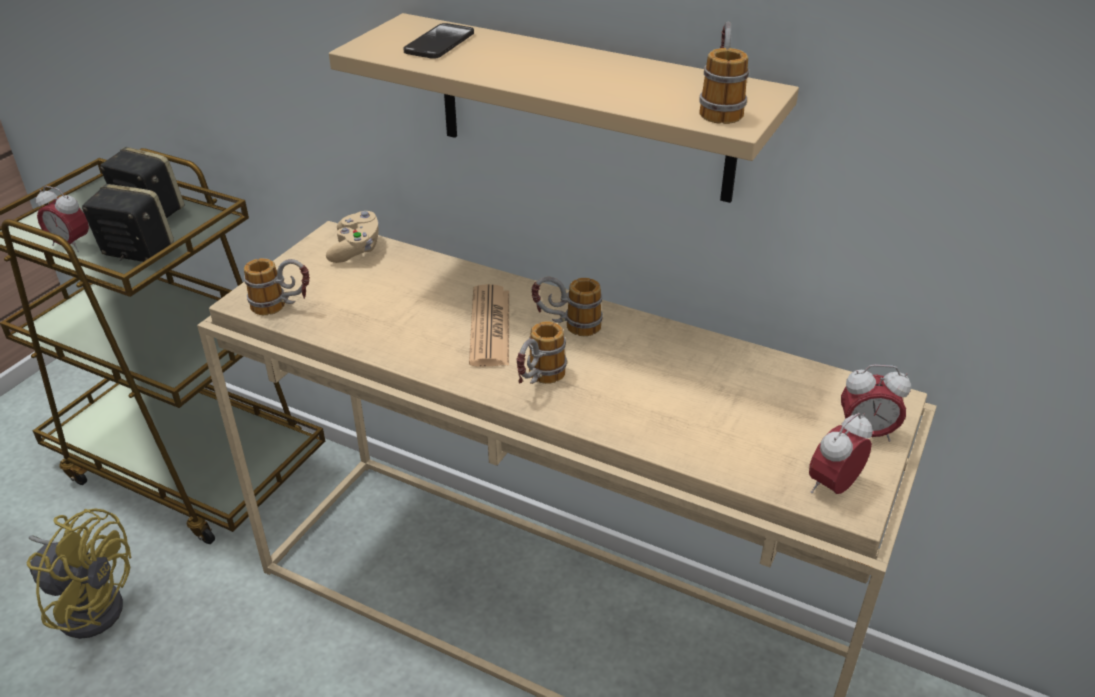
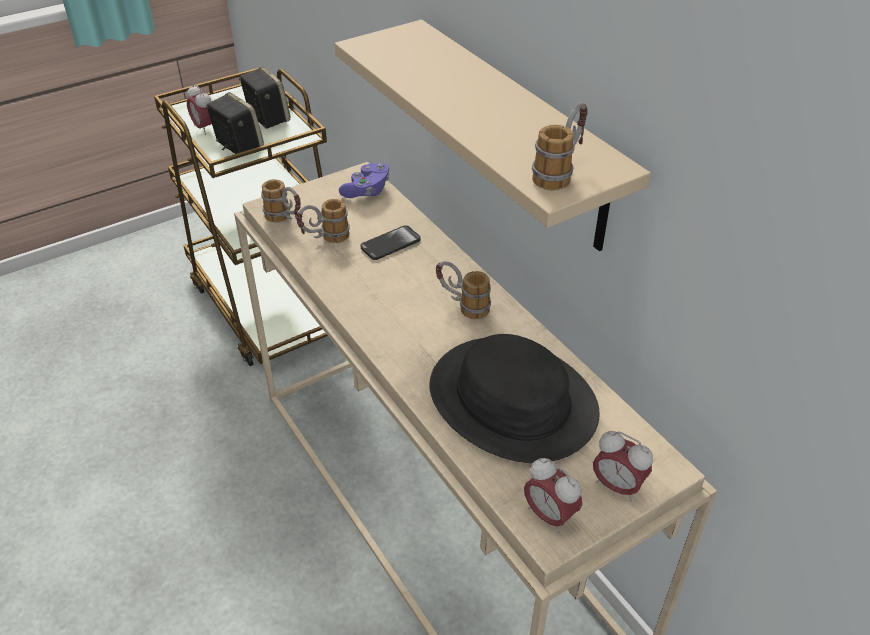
camera: 30 degrees right, 5 degrees up
yellow fan [27,508,131,639] -> none
beige game controller [326,211,379,263] -> purple game controller [339,163,390,198]
phone [403,23,474,59] -> phone moved to [360,225,420,260]
newspaper [469,284,509,367] -> none
mug [516,322,567,384] -> mug moved to [296,199,350,243]
alarm clock [809,413,873,494] -> alarm clock turned 120 degrees counterclockwise [524,458,582,534]
none -> black hat [429,334,600,463]

